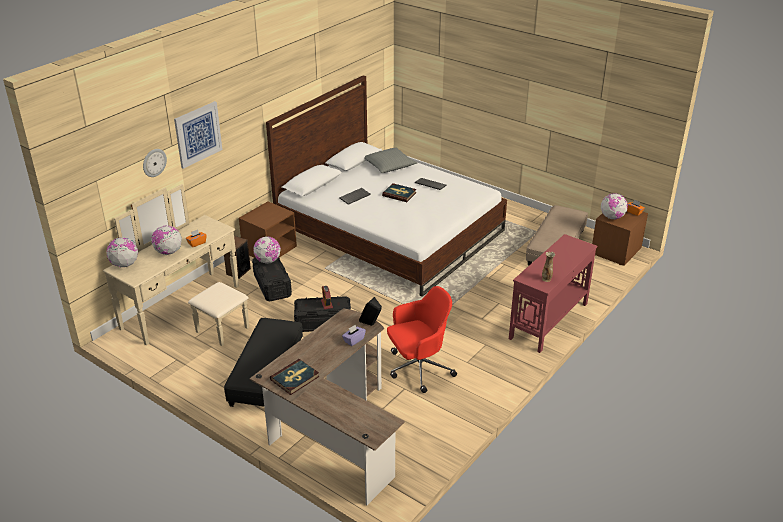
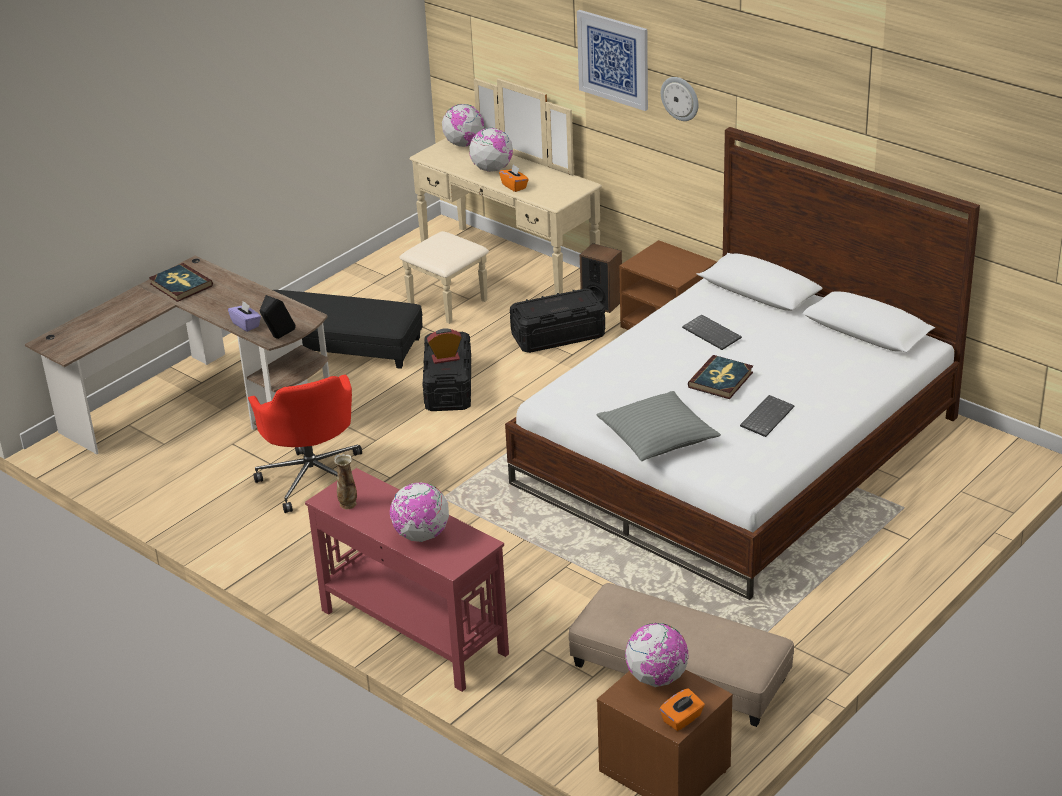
camera: 95 degrees right, 0 degrees up
wall clock [143,149,167,177] -> wall clock moved to [661,77,698,121]
globe [253,237,281,264] -> globe moved to [390,483,449,542]
grey pillow [365,147,417,173] -> grey pillow moved to [597,391,721,461]

